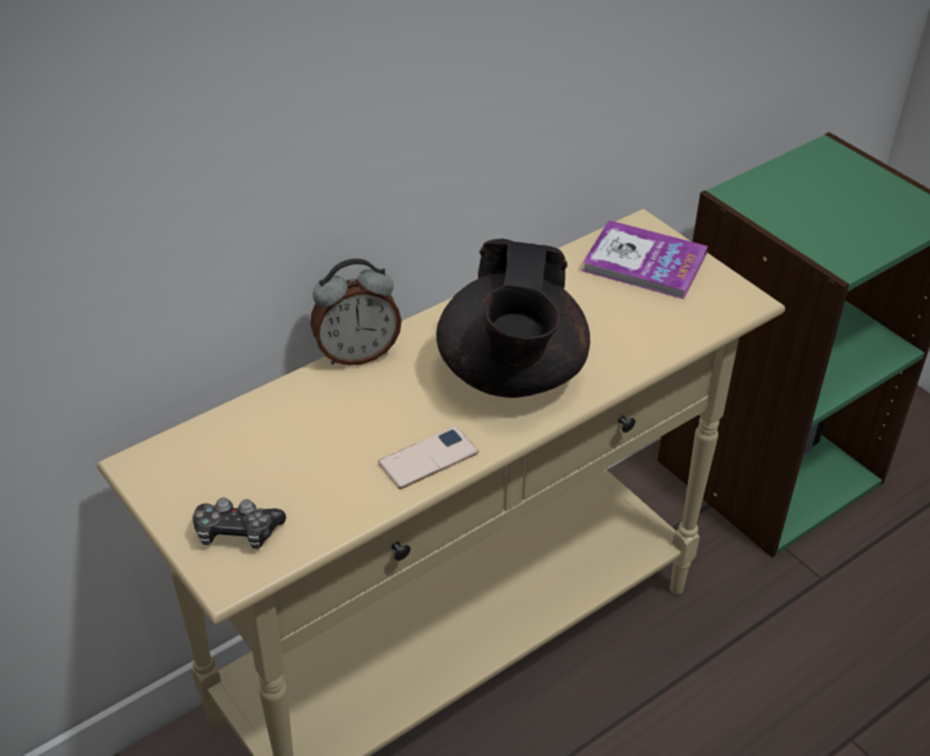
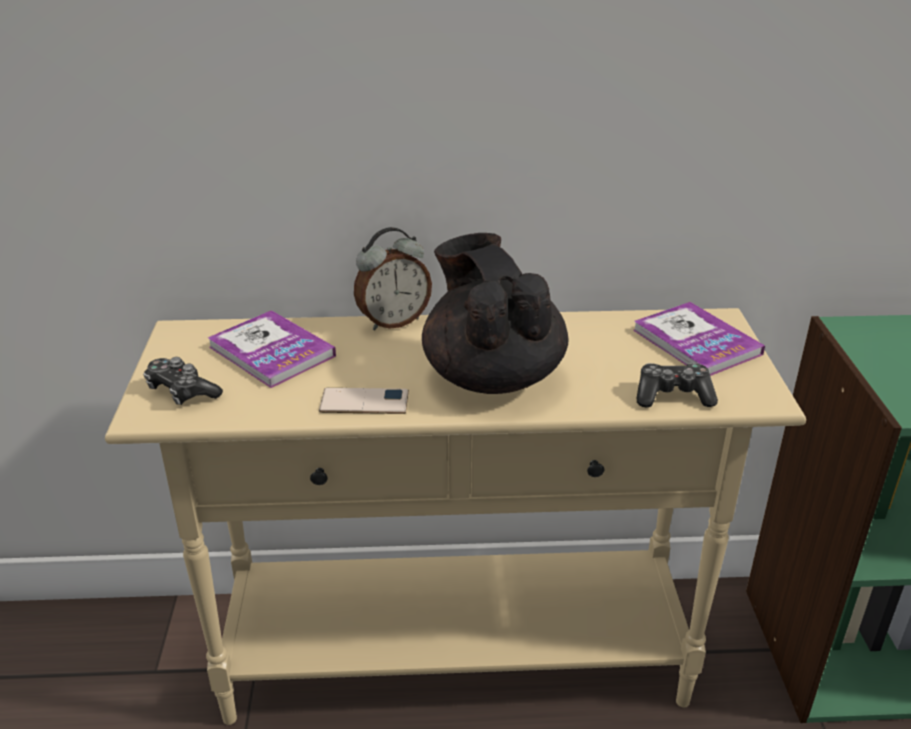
camera: 35 degrees right, 10 degrees down
alarm clock [310,259,402,365] -> alarm clock turned 45 degrees counterclockwise [354,227,432,331]
black teapot [436,239,590,398] -> black teapot turned 120 degrees clockwise [422,233,568,394]
none -> book [208,310,336,388]
none -> game controller [637,363,718,408]

